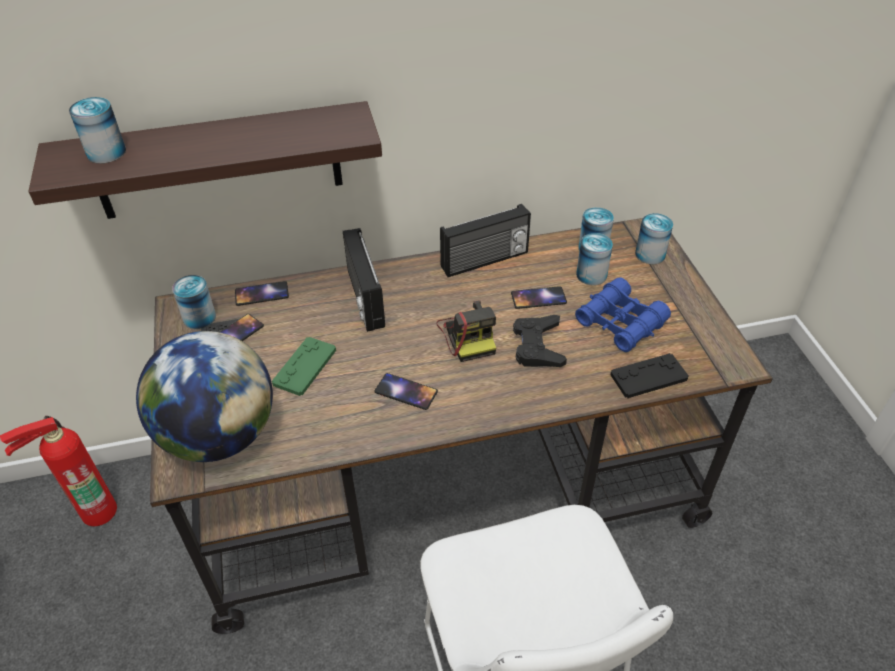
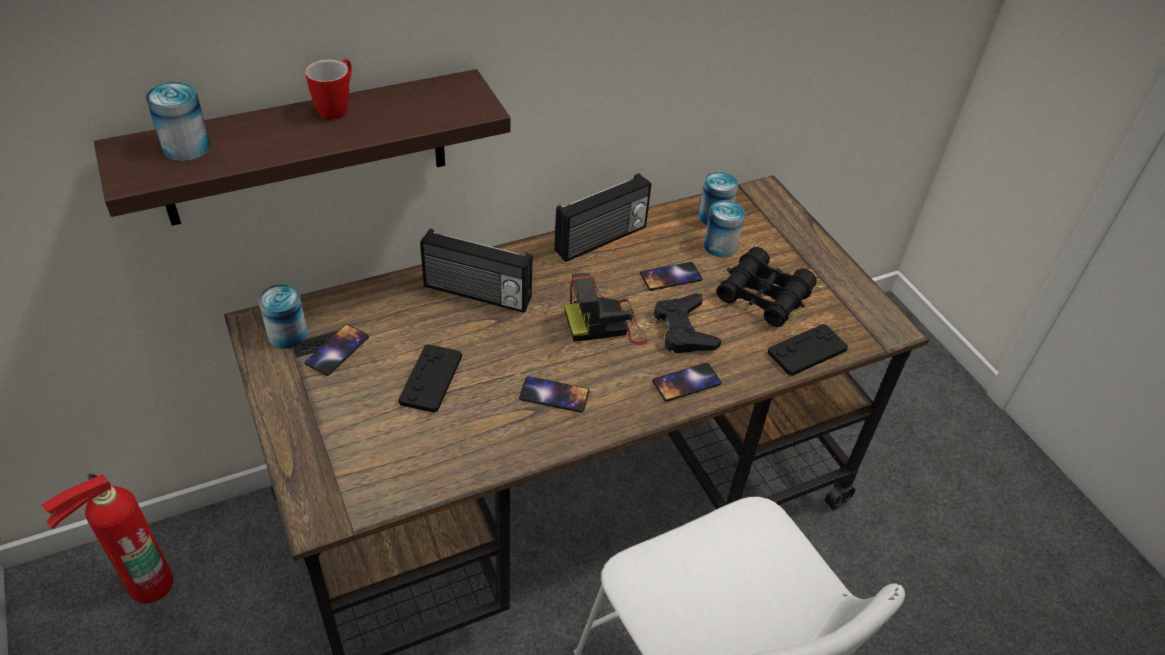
camera: 15 degrees left, 0 degrees up
globe [136,331,273,462] -> none
phone [235,281,289,306] -> phone moved to [652,363,722,402]
green game controller [272,337,336,396] -> black game controller [398,344,462,413]
radio [343,228,385,332] -> radio turned 45 degrees counterclockwise [420,229,533,313]
camera [437,300,496,362] -> camera turned 105 degrees clockwise [565,273,647,345]
blue binoculars [575,278,671,352] -> black binoculars [717,247,817,327]
can [635,213,673,264] -> none
none -> mug [305,59,352,120]

